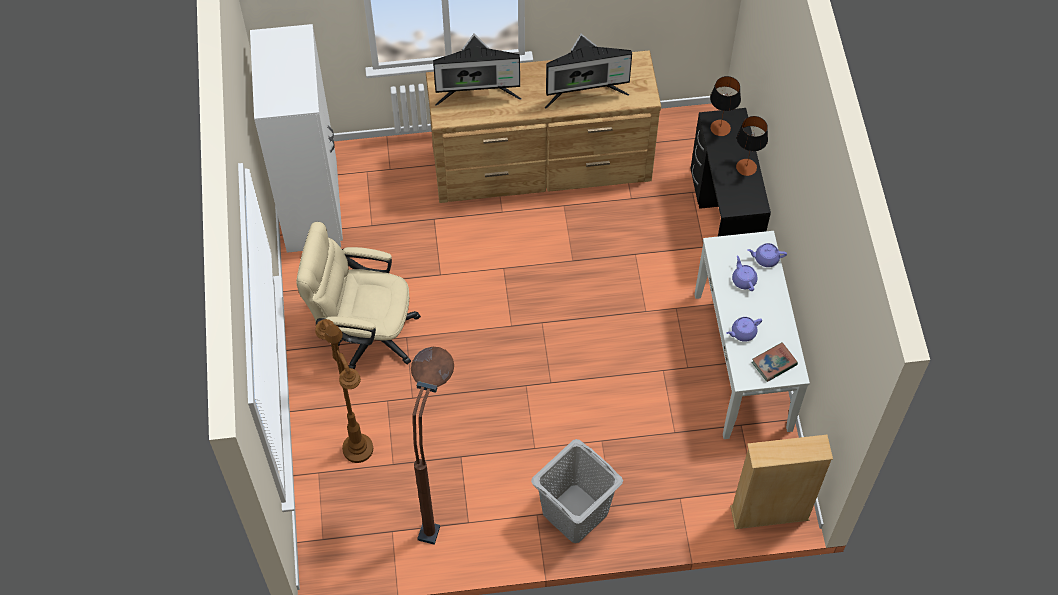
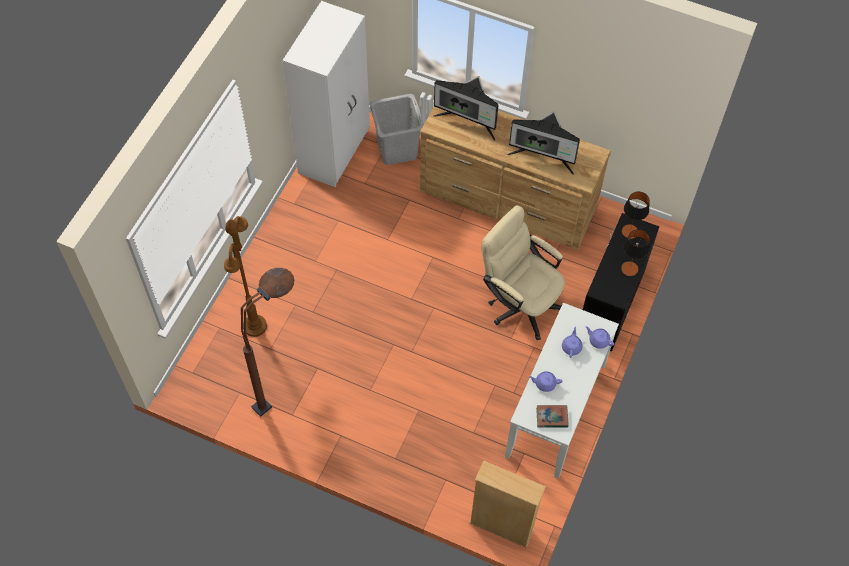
camera: 30 degrees right, 0 degrees up
beige office chair [296,222,421,369] -> beige office chair moved to [481,205,565,340]
grey laundry basket [531,439,623,543] -> grey laundry basket moved to [369,94,424,165]

